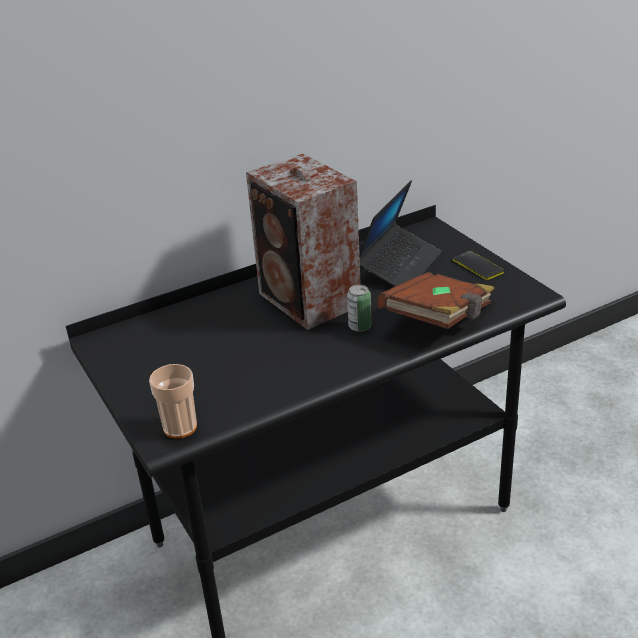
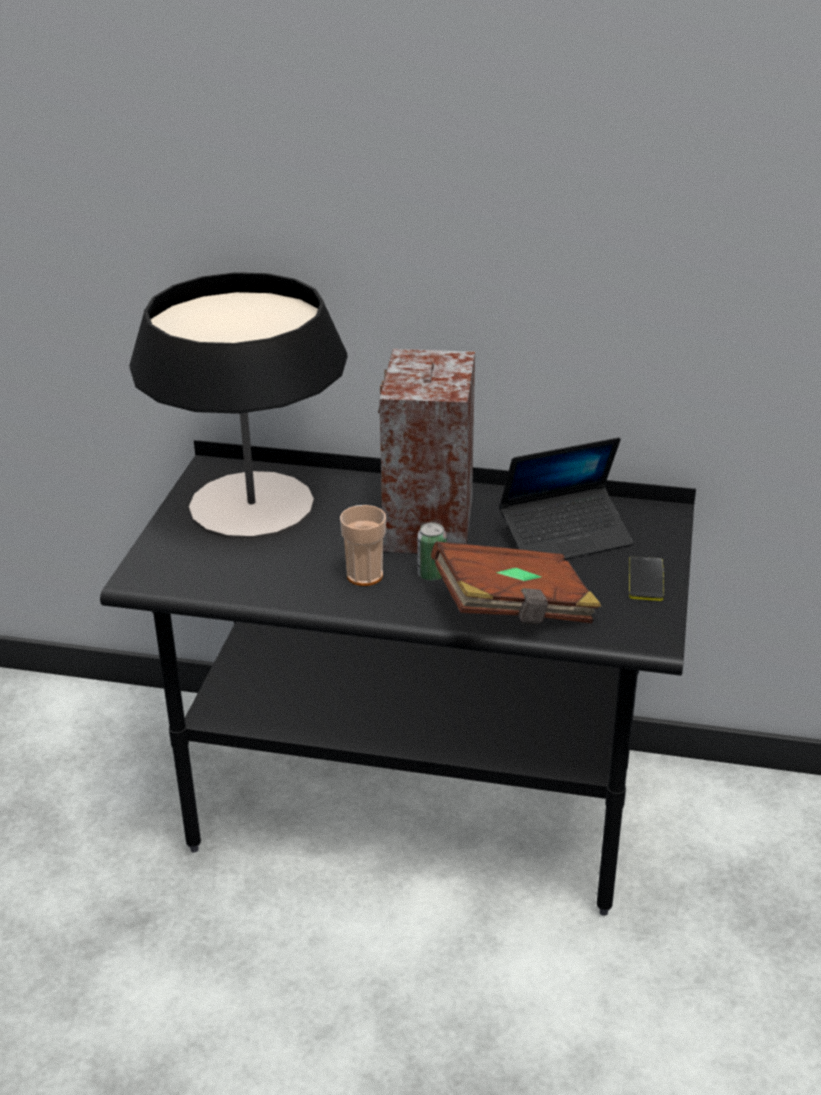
camera: 40 degrees right, 0 degrees up
cup [149,364,197,439] -> cup moved to [340,505,386,586]
none -> table lamp [129,272,347,540]

